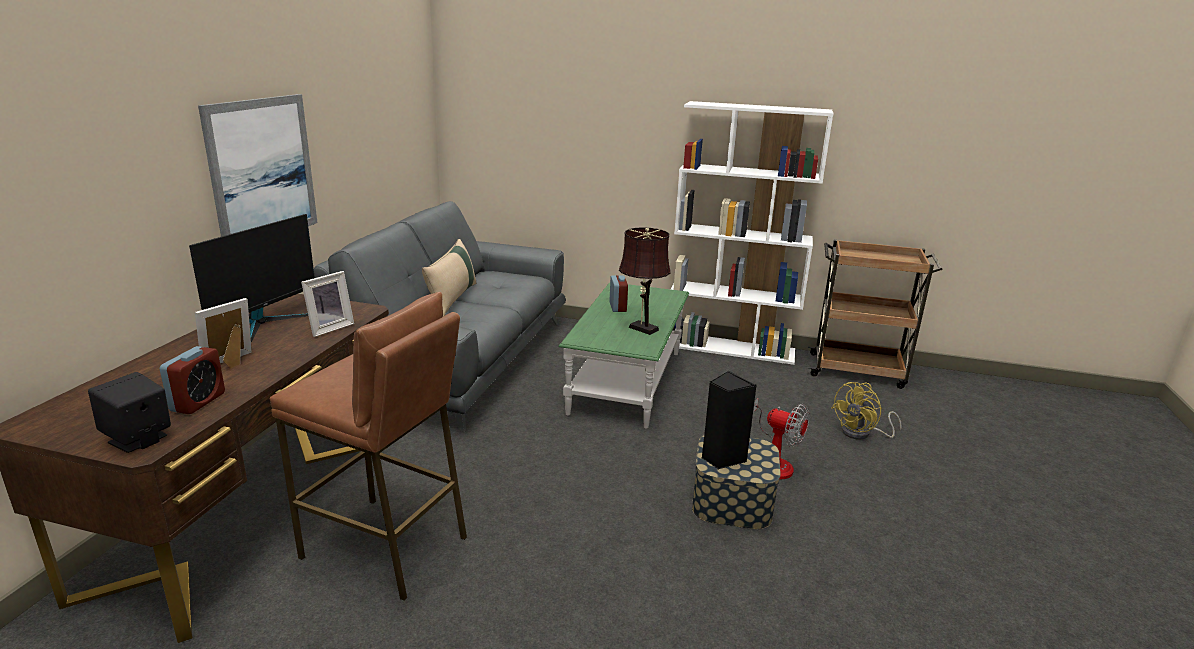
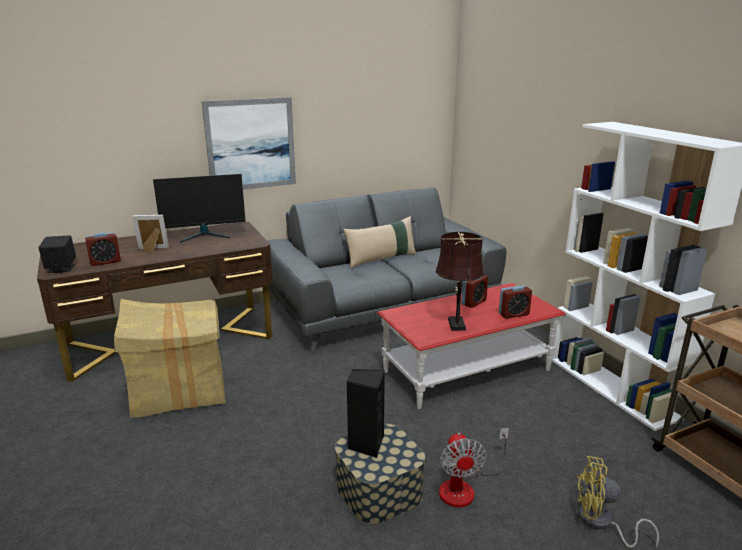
camera: 50 degrees right, 0 degrees up
brown stool [270,292,467,601] -> cardboard box [114,299,226,417]
picture frame [301,271,354,337] -> none
green coffee table [559,282,689,429] -> red coffee table [377,283,566,409]
none -> alarm clock [499,285,532,319]

